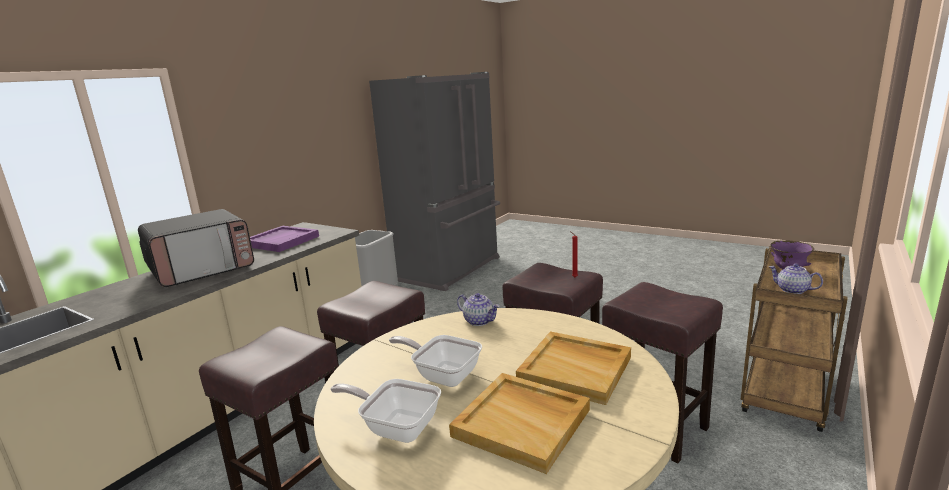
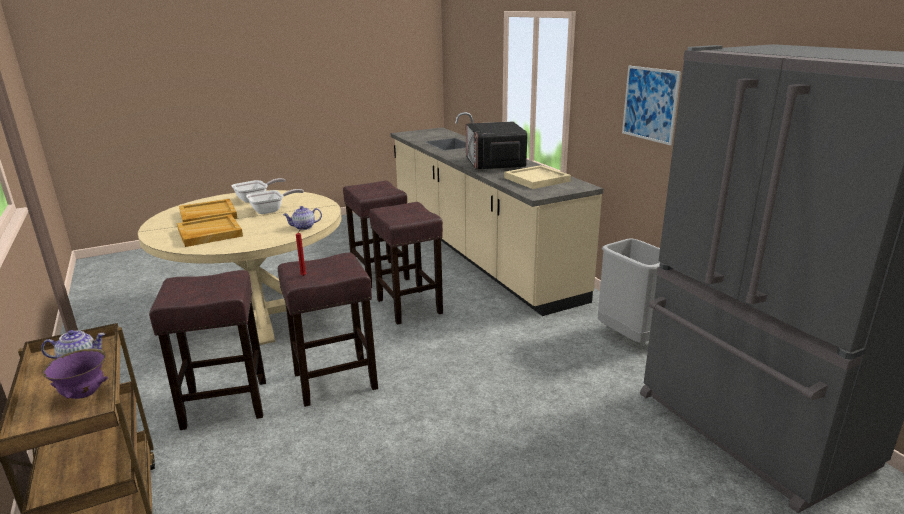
camera: 120 degrees right, 5 degrees up
purple tray [250,226,319,252] -> beige tray [504,165,571,189]
none -> picture [622,66,681,145]

